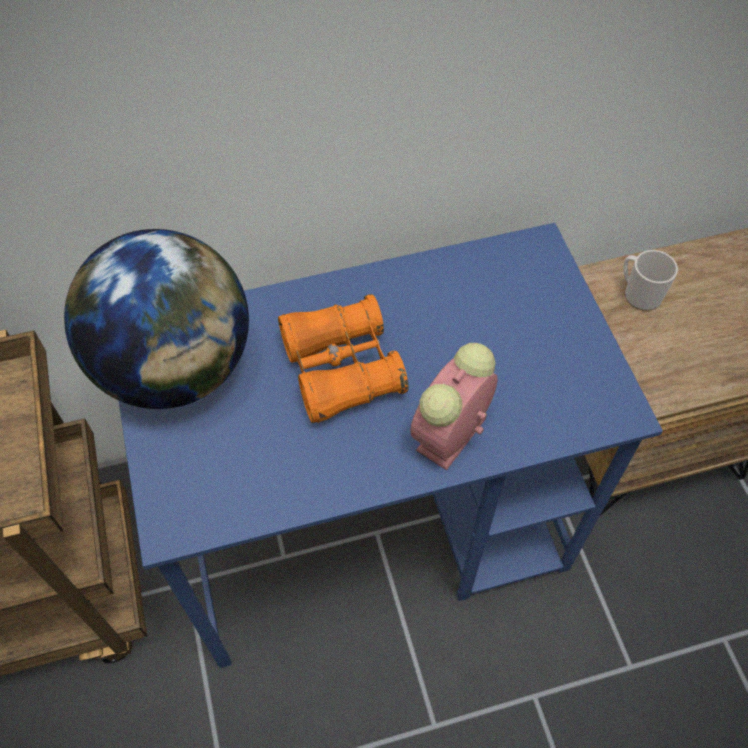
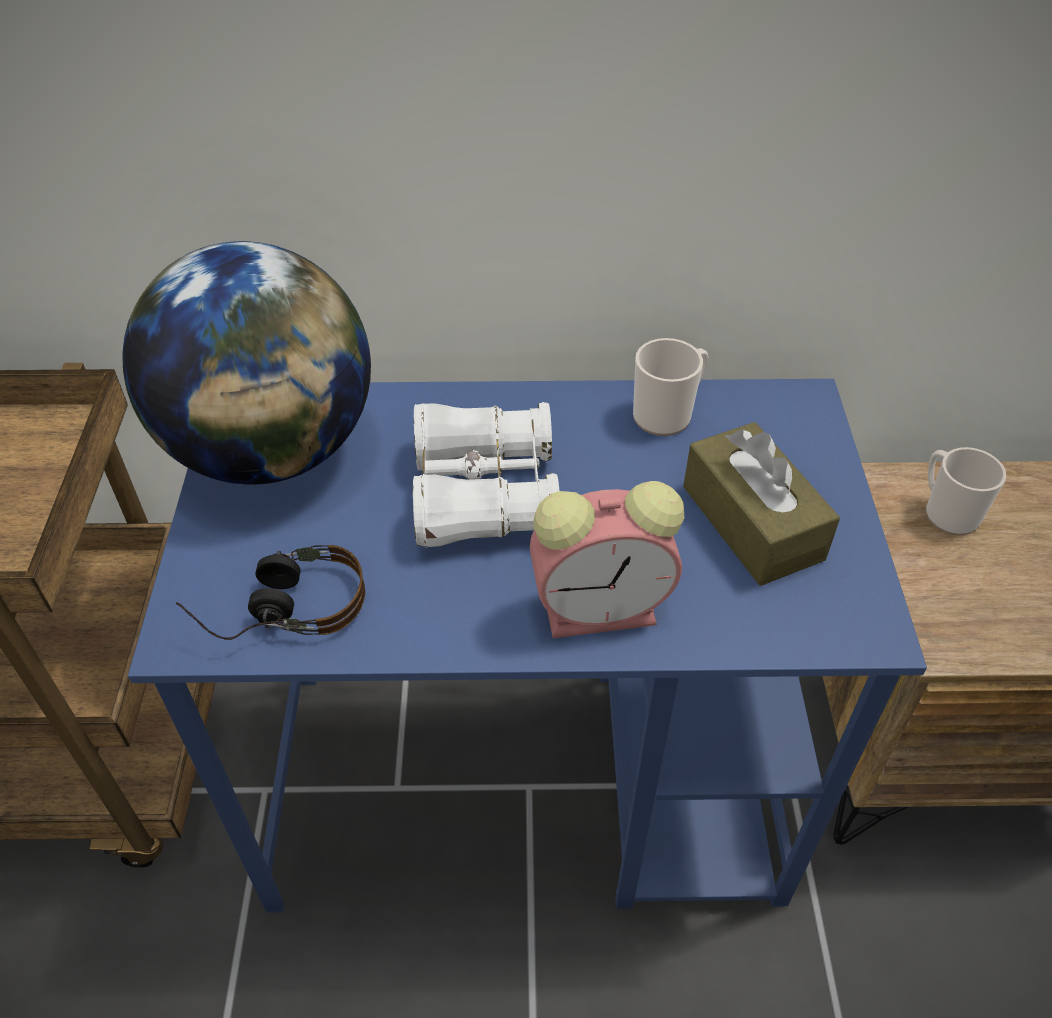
camera: 15 degrees right, 10 degrees down
orange binoculars [278,294,408,423] -> white binoculars [413,402,559,548]
alarm clock [410,343,498,470] -> alarm clock turned 150 degrees counterclockwise [530,481,685,638]
none -> headphones [176,545,365,640]
none -> mug [633,338,708,436]
none -> brown tissue box [683,422,840,586]

